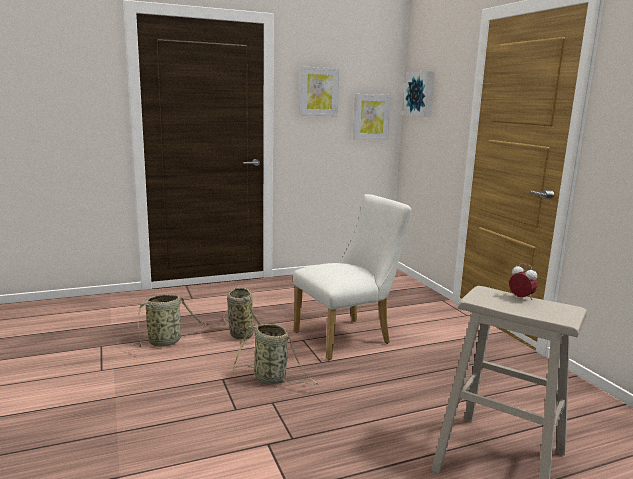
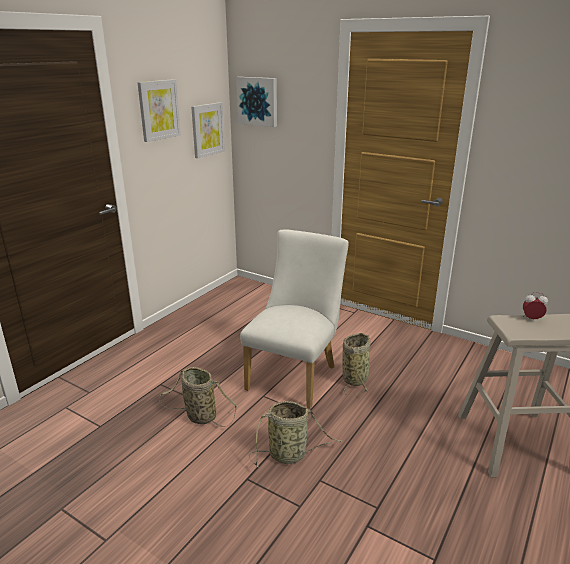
camera: 35 degrees left, 10 degrees up
basket [131,294,210,348] -> basket moved to [342,333,371,395]

